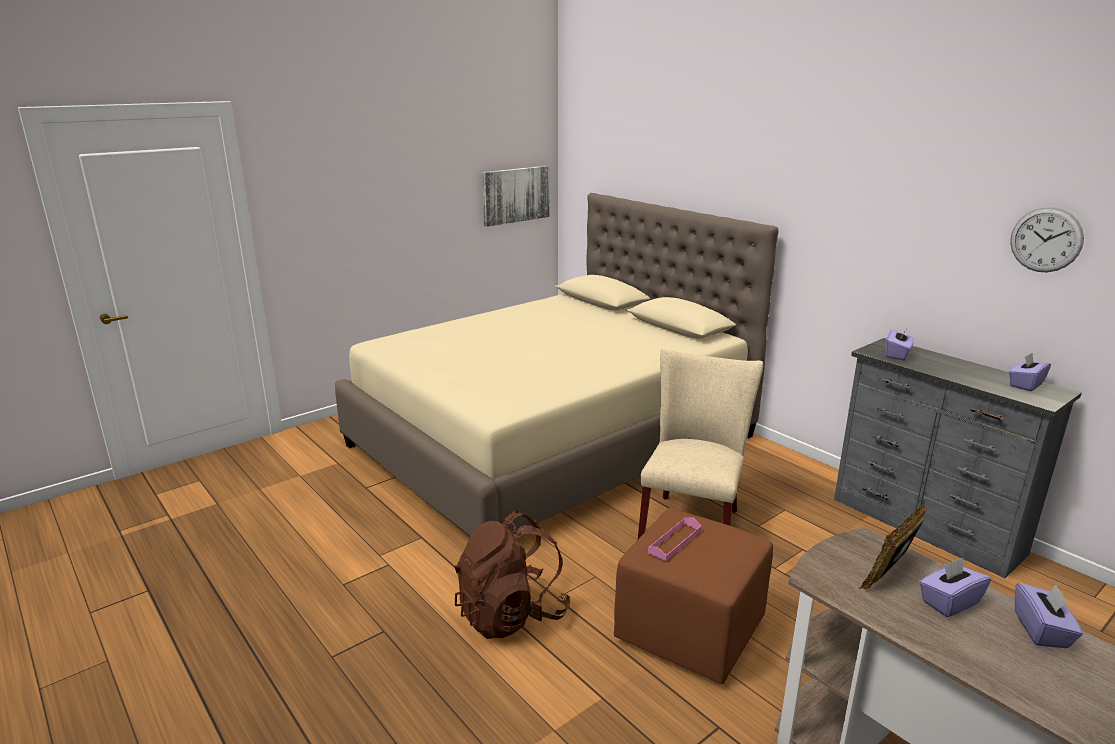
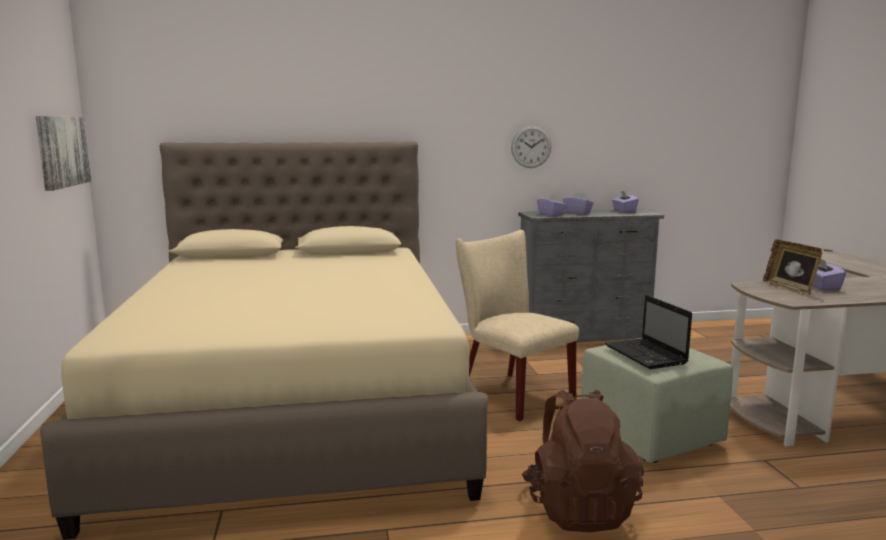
camera: 60 degrees left, 10 degrees down
brown ottoman [614,508,773,684] -> green ottoman [581,338,733,463]
pink tray [648,517,702,561] -> laptop [605,295,692,369]
wall clock [1010,207,1084,272] -> wall clock moved to [511,126,551,168]
purple tissue box [1015,582,1083,648] -> purple tissue box moved to [563,192,594,214]

